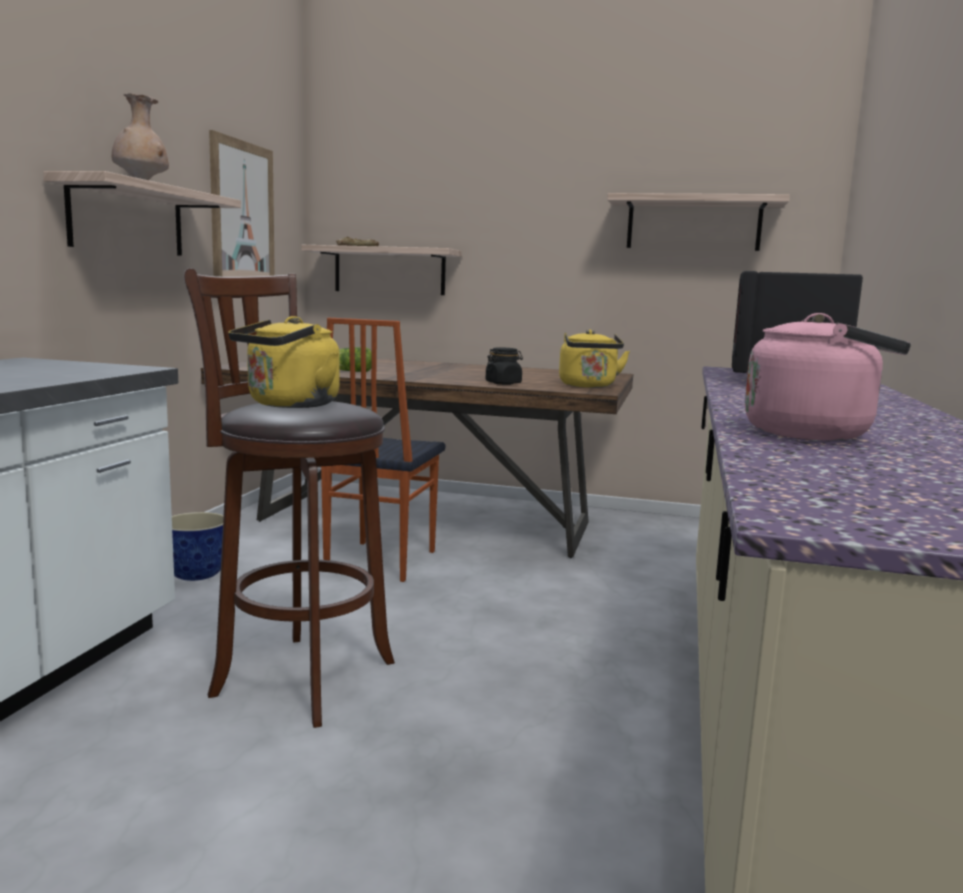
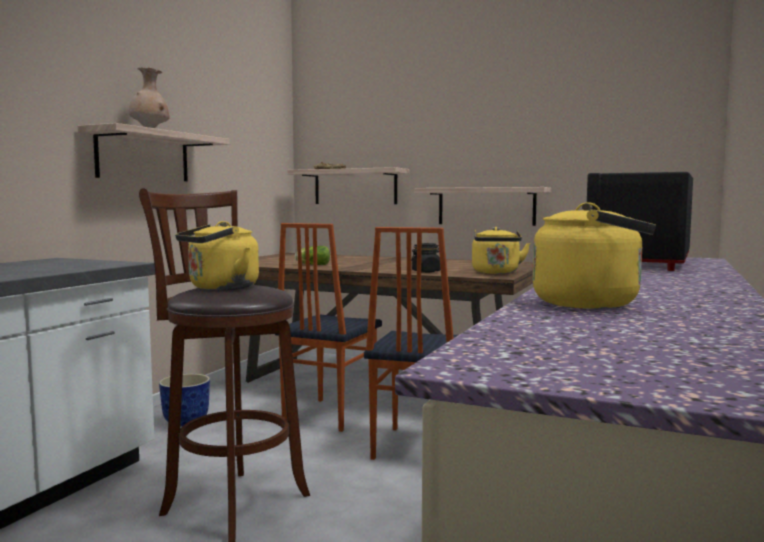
camera: 10 degrees right, 5 degrees down
picture [209,130,275,277] -> none
shelf [607,193,790,251] -> shelf moved to [414,187,551,226]
pink kettle [745,313,911,441] -> yellow kettle [532,202,656,309]
none -> chair [364,227,458,460]

